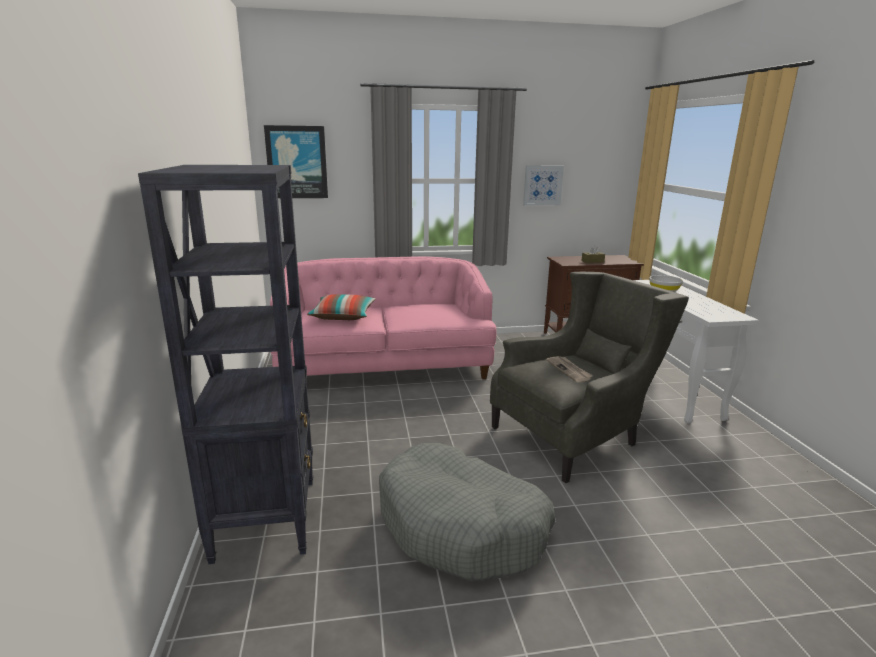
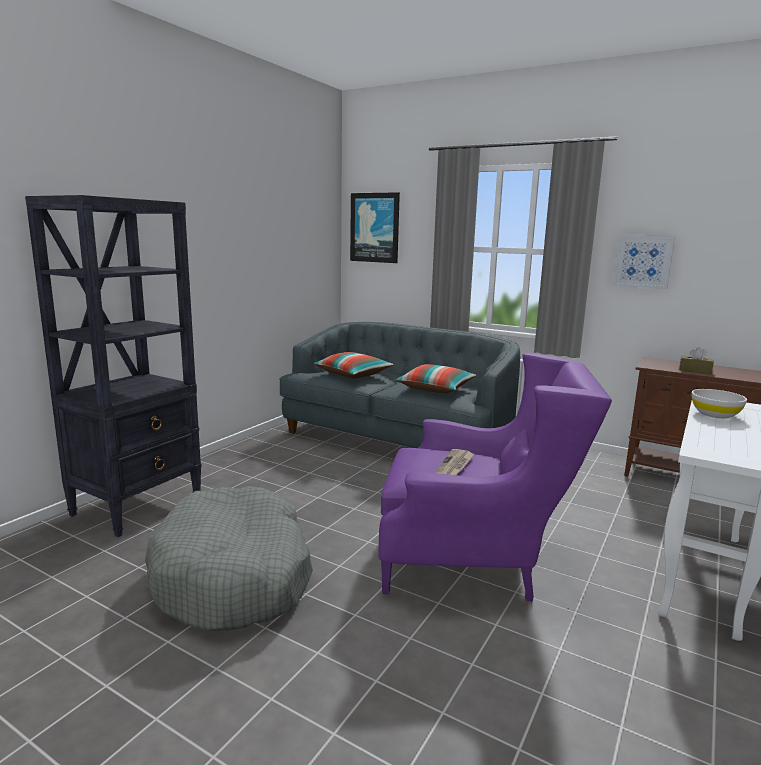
camera: 40 degrees right, 5 degrees down
pink sofa [270,256,496,379] -> grey sofa [280,322,520,448]
grey armchair [490,272,689,483] -> purple armchair [378,353,612,601]
none -> pillow [395,364,476,393]

